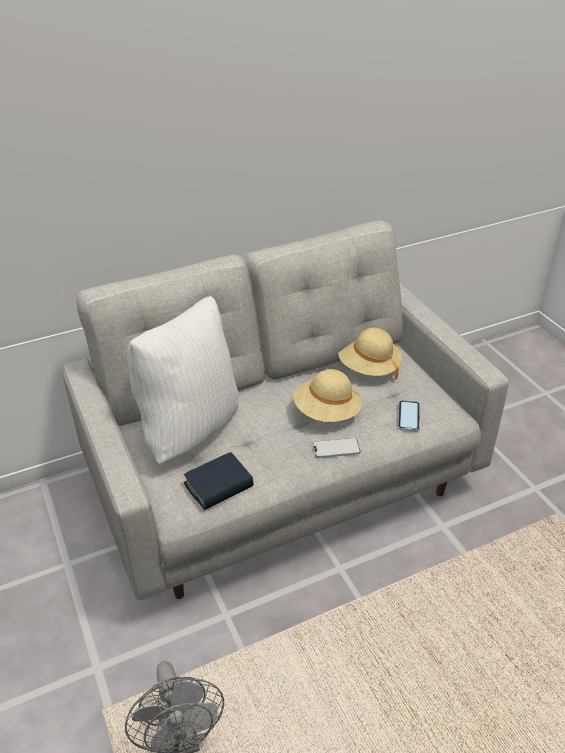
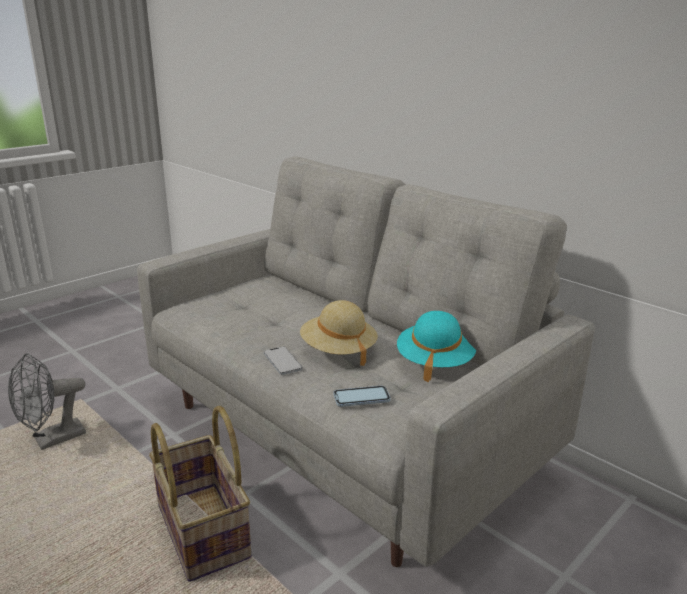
camera: 70 degrees right, 15 degrees down
white pillow [127,296,239,464] -> none
book [184,452,254,510] -> none
beige hat [338,328,402,380] -> turquoise hat [397,311,476,382]
none -> basket [149,406,251,582]

